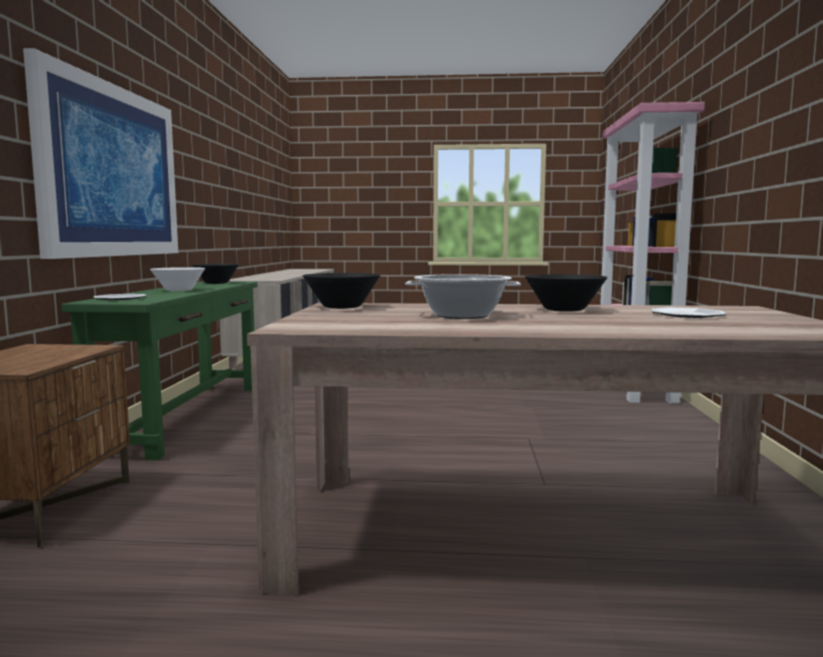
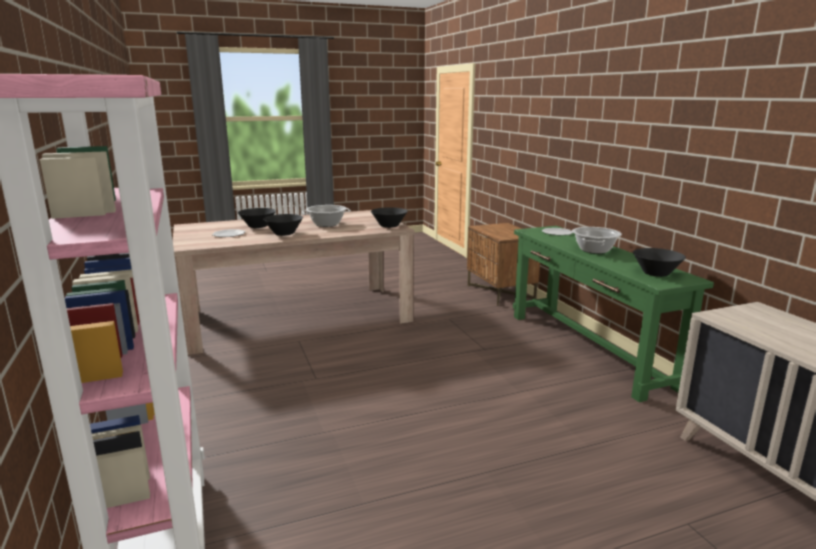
camera: 155 degrees right, 10 degrees up
picture [23,48,178,259] -> none
white bowl [150,267,205,291] -> cooking pot [572,227,622,254]
none -> black bowl [238,208,276,228]

